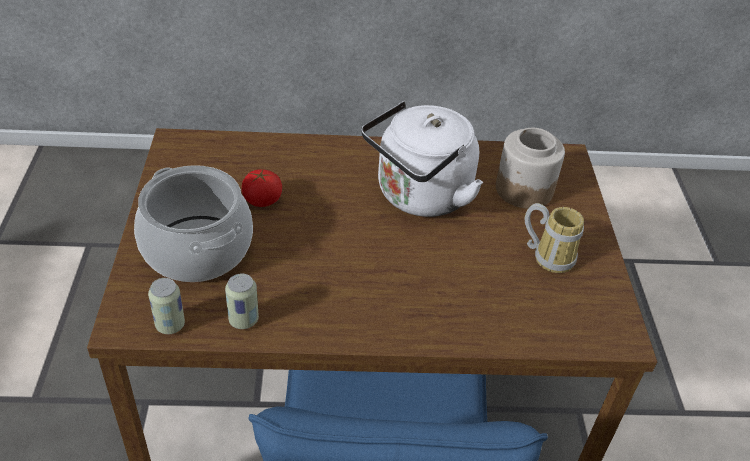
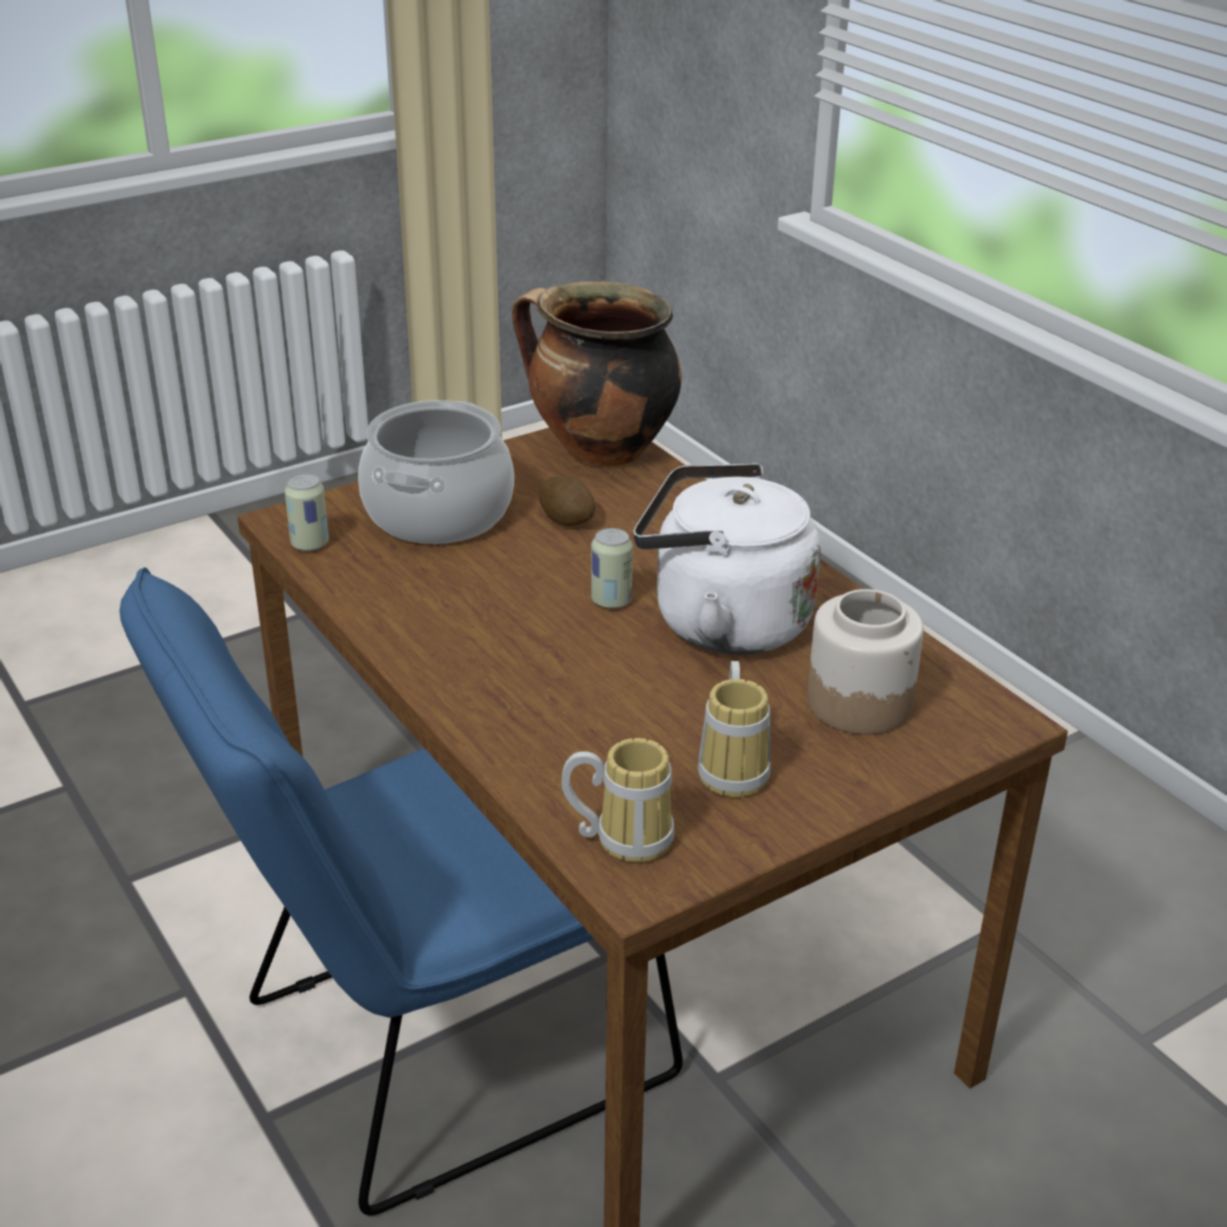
camera: 60 degrees right, 10 degrees down
can [225,274,259,329] -> can moved to [591,528,633,609]
tomato [242,169,282,207] -> potato [539,477,595,526]
none -> cooking pot [512,282,682,466]
none -> mug [562,738,674,862]

